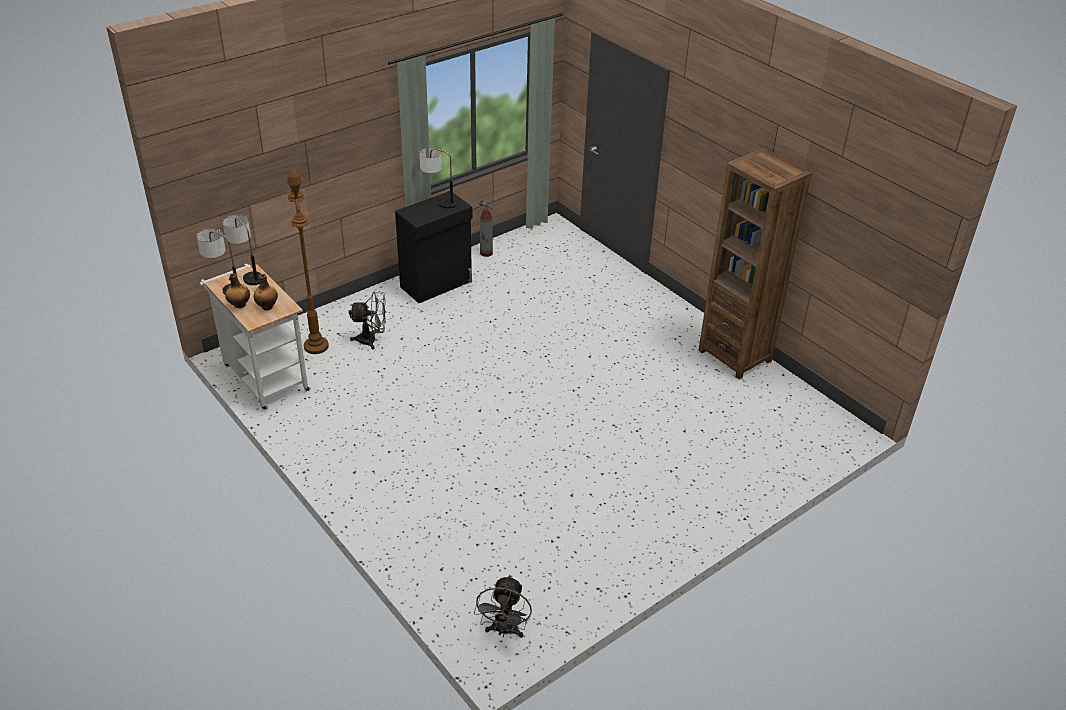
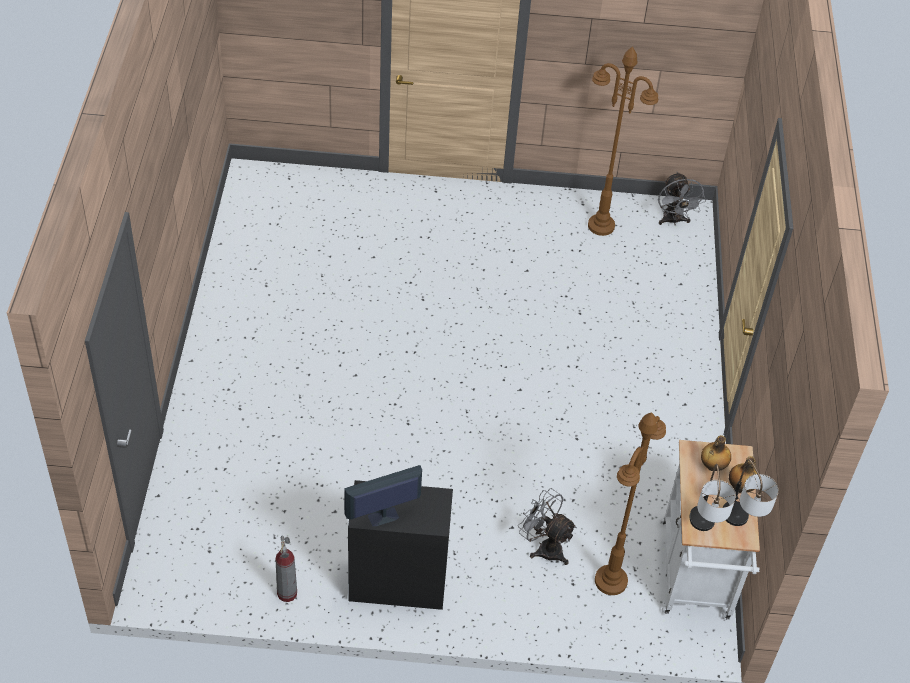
camera: 140 degrees left, 10 degrees up
table lamp [419,147,456,208] -> monitor [344,465,422,526]
grey fan [474,575,532,638] -> grey fan turned 120 degrees clockwise [658,172,706,225]
brown bookcase [698,148,812,380] -> none
none -> brown floor lamp [588,47,658,236]

